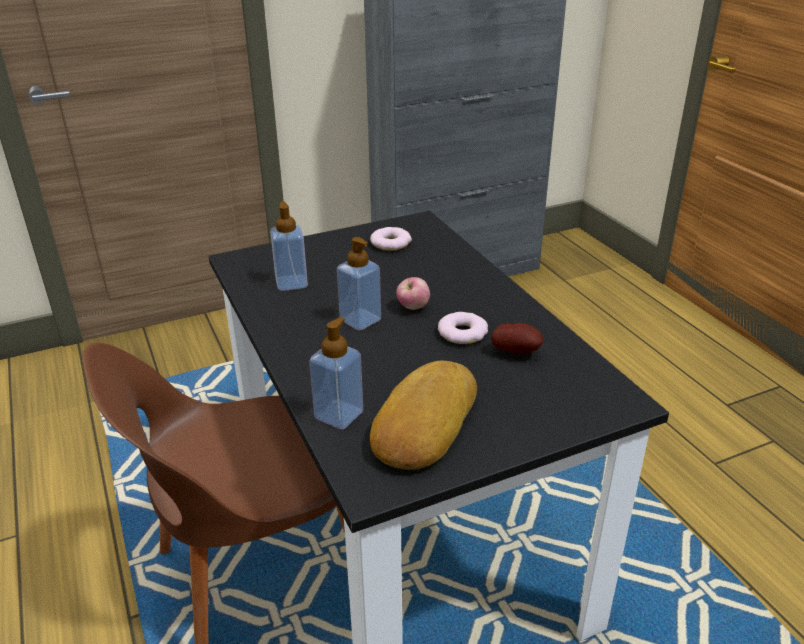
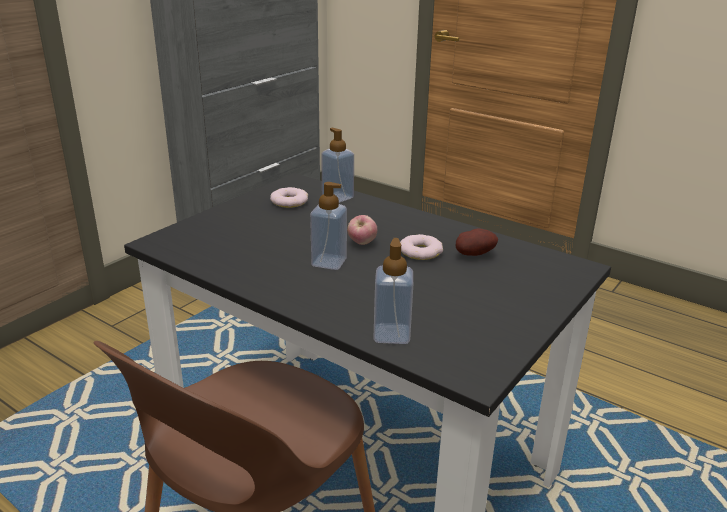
camera: 30 degrees left, 5 degrees down
soap dispenser [270,202,308,291] -> soap dispenser moved to [321,128,354,203]
bread [370,361,477,470] -> none

